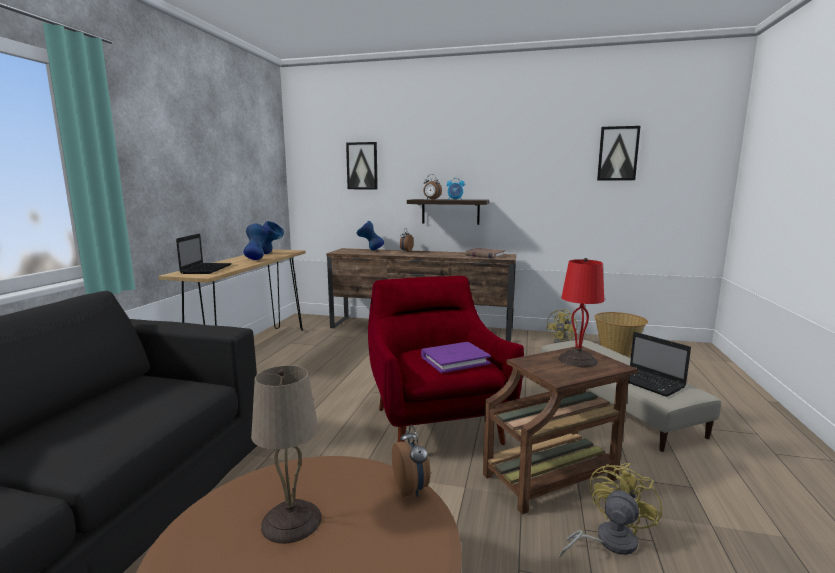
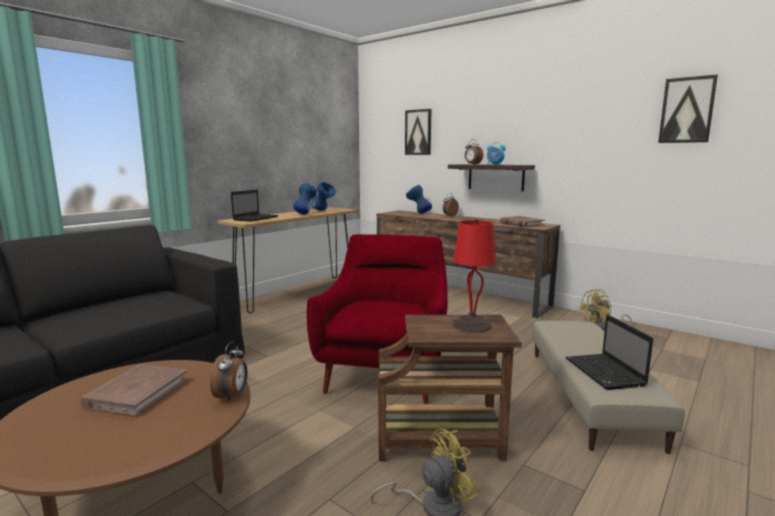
camera: 25 degrees right, 0 degrees up
beige table lamp [251,366,322,544] -> brown book [81,364,188,417]
purple book [421,342,491,373] -> none
basket [594,312,648,357] -> none

